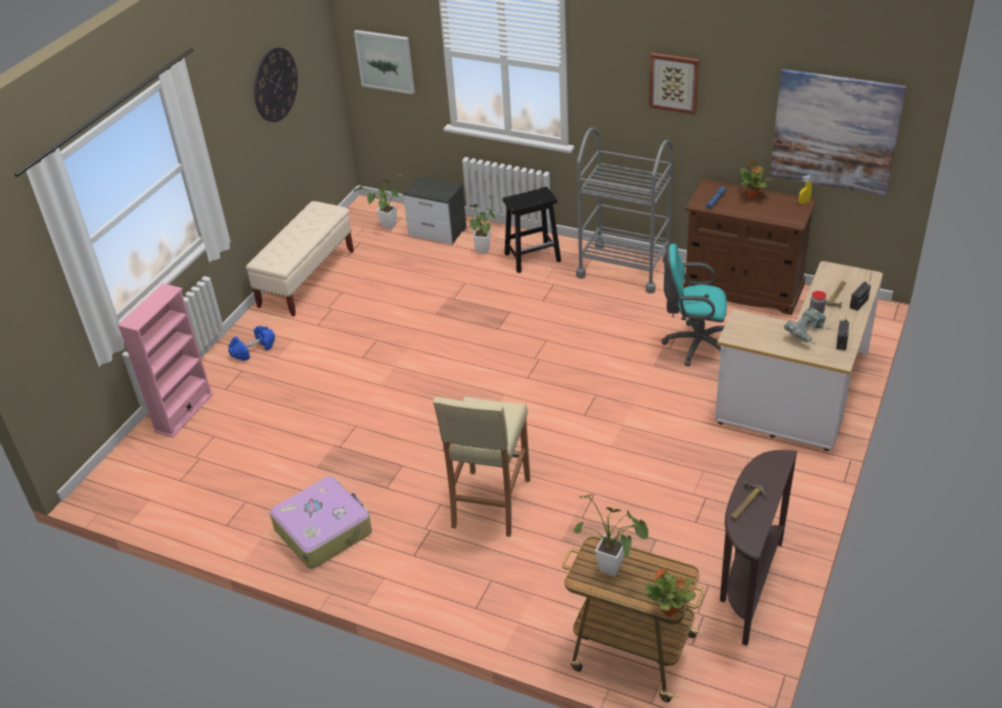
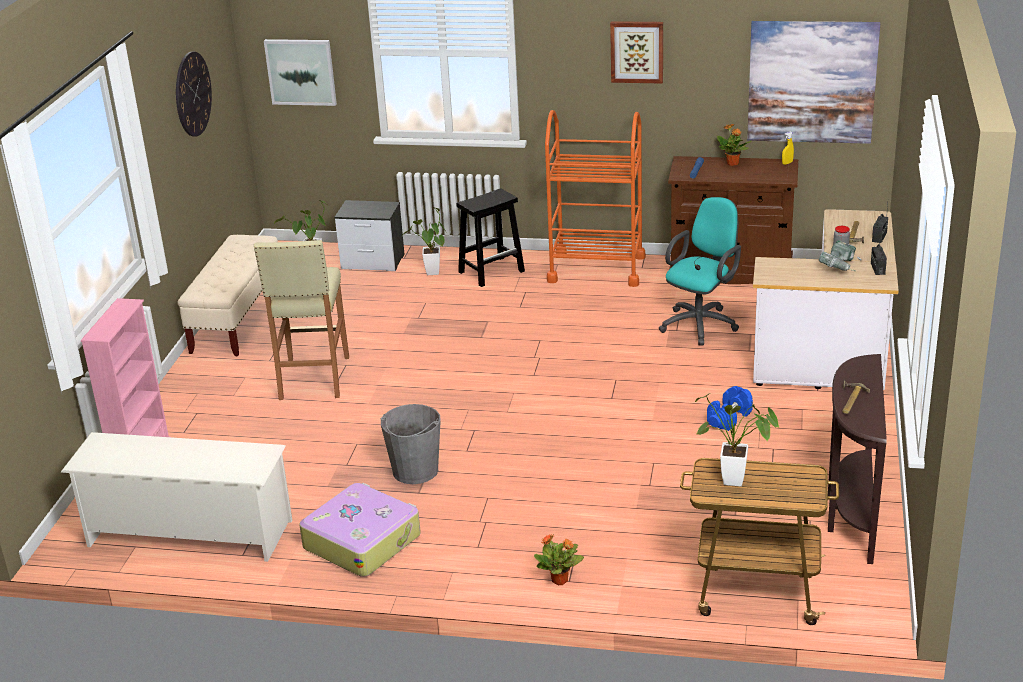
camera: 15 degrees left, 10 degrees down
blue dumbbell [228,326,275,361] -> blue dumbbell moved to [707,386,753,431]
beige stool [433,397,530,537] -> beige stool moved to [254,240,349,400]
grey cart [576,127,674,293] -> orange cart [545,110,645,287]
potted plant [645,568,696,616] -> potted plant moved to [534,535,584,585]
turquoise office chair [661,244,727,366] -> turquoise office chair turned 135 degrees clockwise [659,197,741,346]
none -> white shoe rack [61,432,293,562]
none -> grey bucket [381,404,441,484]

